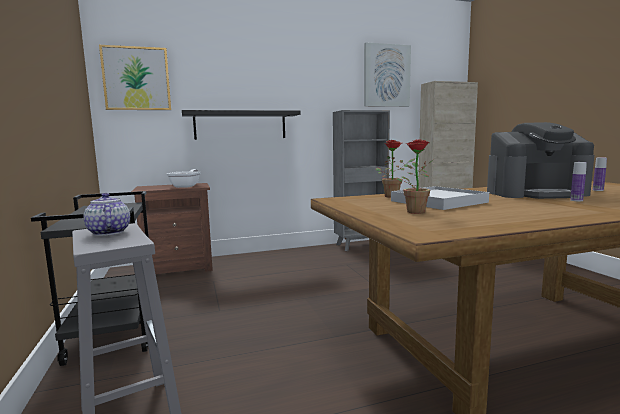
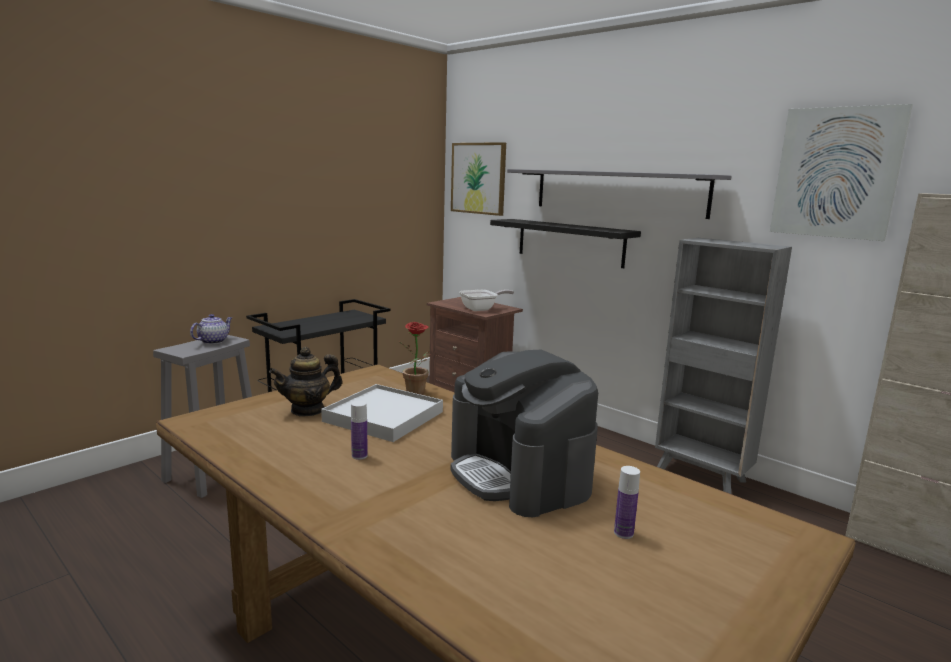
camera: 60 degrees right, 5 degrees up
potted plant [395,139,433,214] -> teapot [269,347,342,417]
bottle [570,162,587,201] -> bottle moved to [351,401,368,460]
none -> grey shelf [507,169,732,219]

